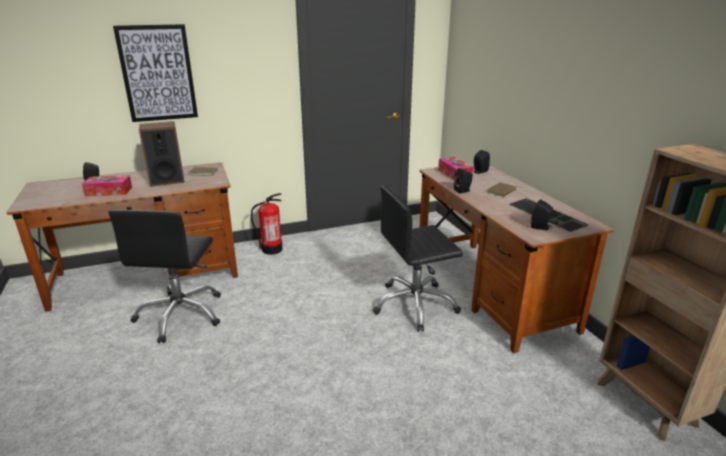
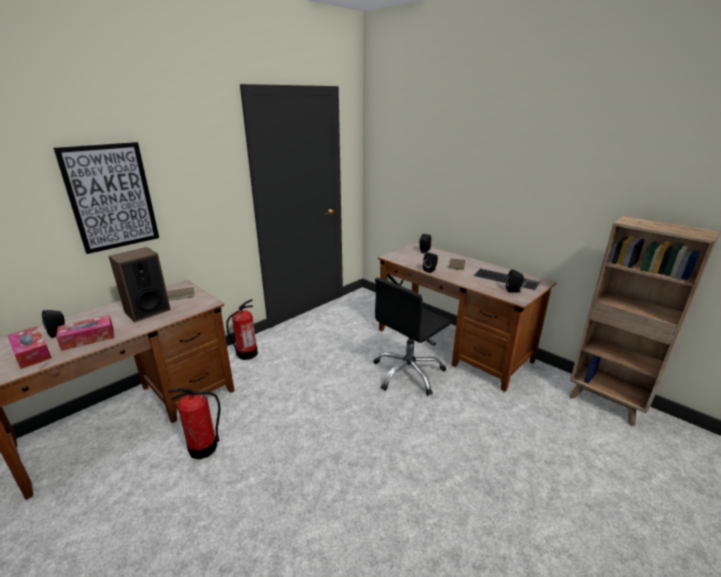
camera: 25 degrees left, 0 degrees up
black office chair [108,210,221,343] -> fire extinguisher [168,388,221,460]
tissue box [438,157,473,180] -> tissue box moved to [7,327,52,369]

